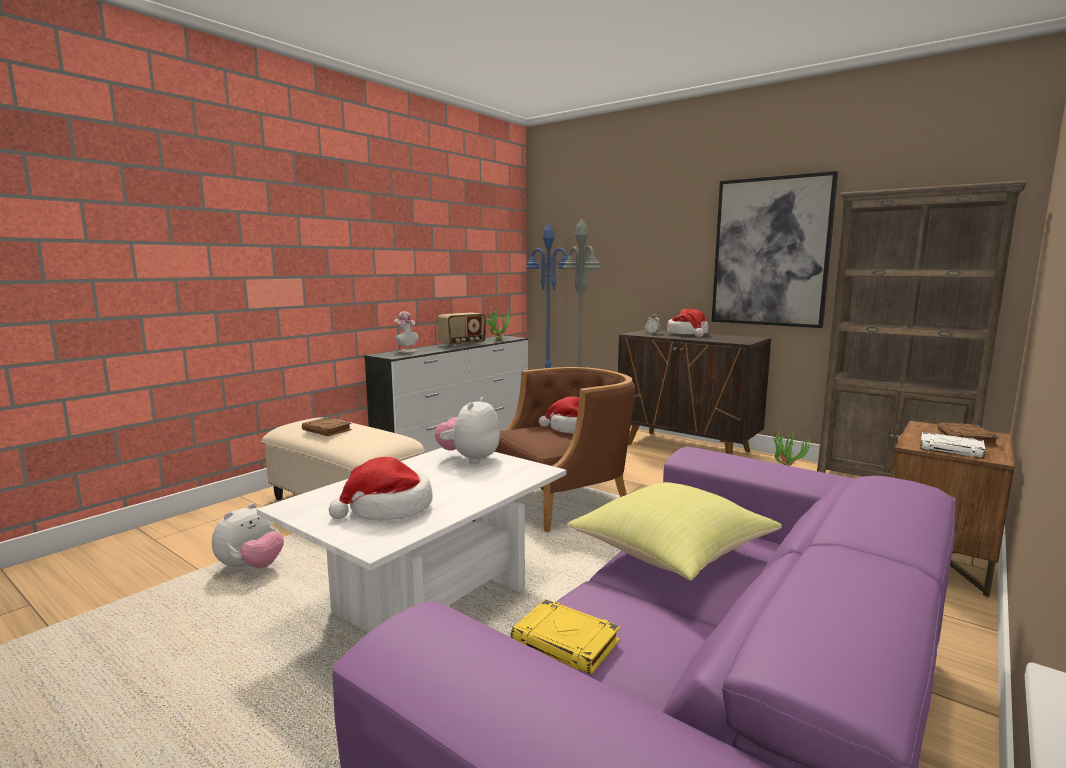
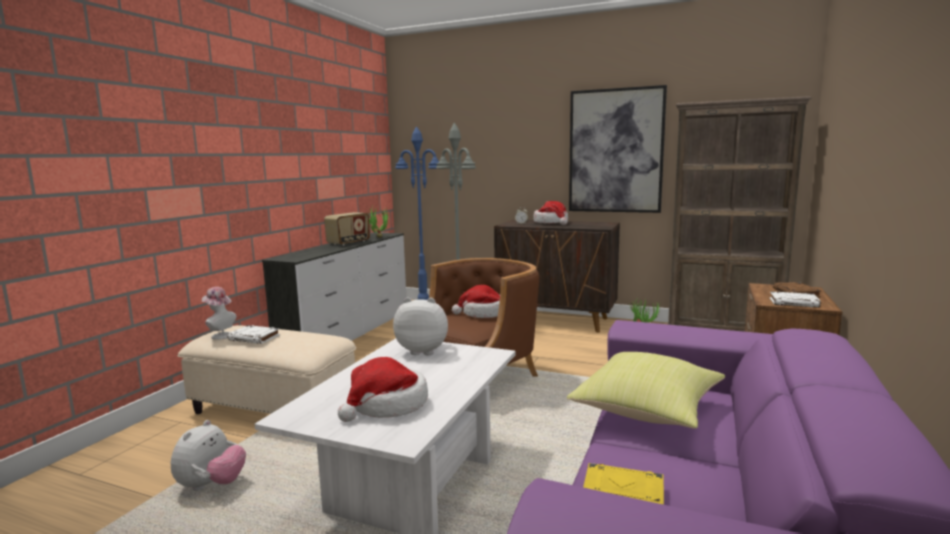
camera: 15 degrees left, 0 degrees up
brown book [302,417,352,436] -> white book [227,325,280,344]
hat [394,311,419,352] -> hat moved to [202,287,236,340]
plush toy [435,397,500,464] -> plush toy turned 90 degrees clockwise [393,297,448,355]

